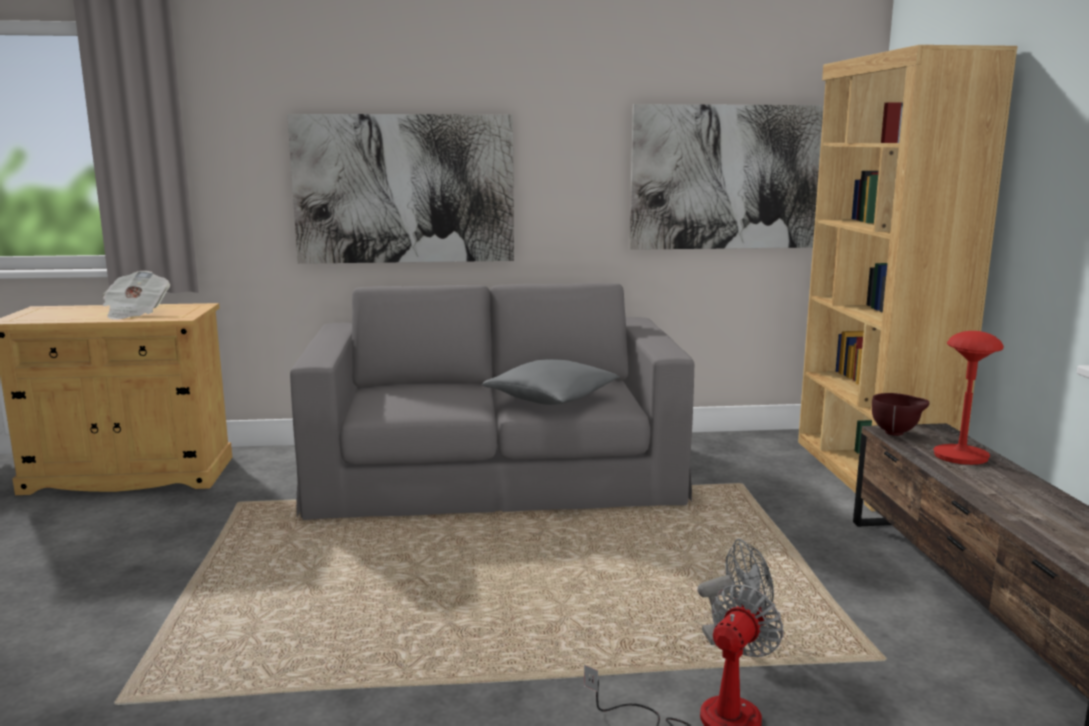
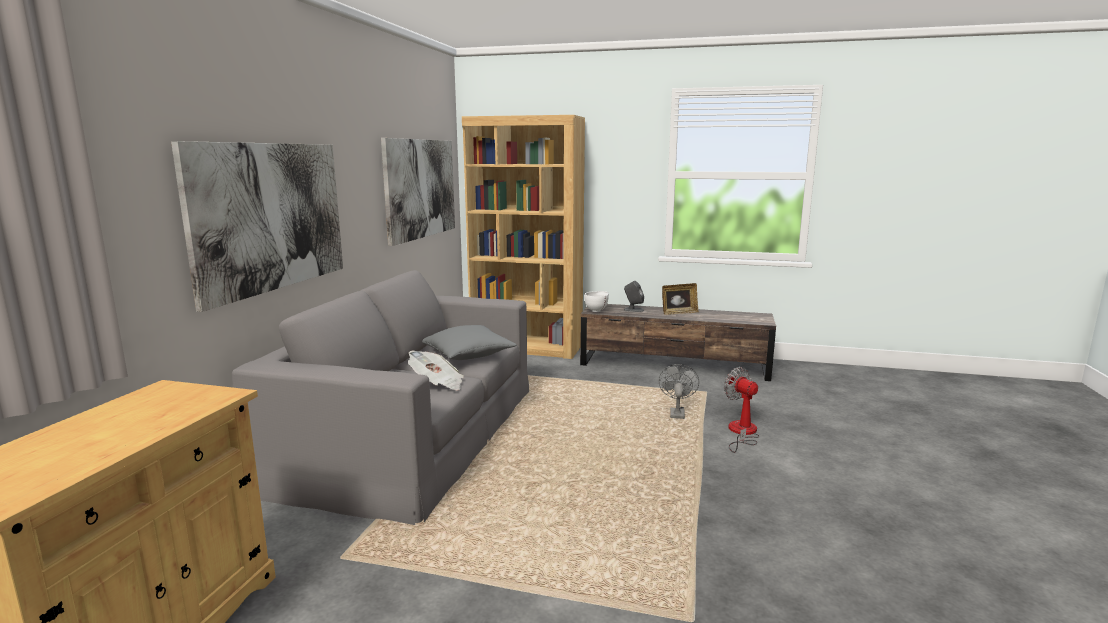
camera: 70 degrees left, 0 degrees up
newspaper [102,271,170,319] -> newspaper moved to [408,351,464,390]
brown bowl [872,393,929,436] -> white bowl [584,291,609,312]
red table lamp [933,331,1004,465] -> grey speaker [624,281,644,312]
none -> picture frame [662,283,699,315]

